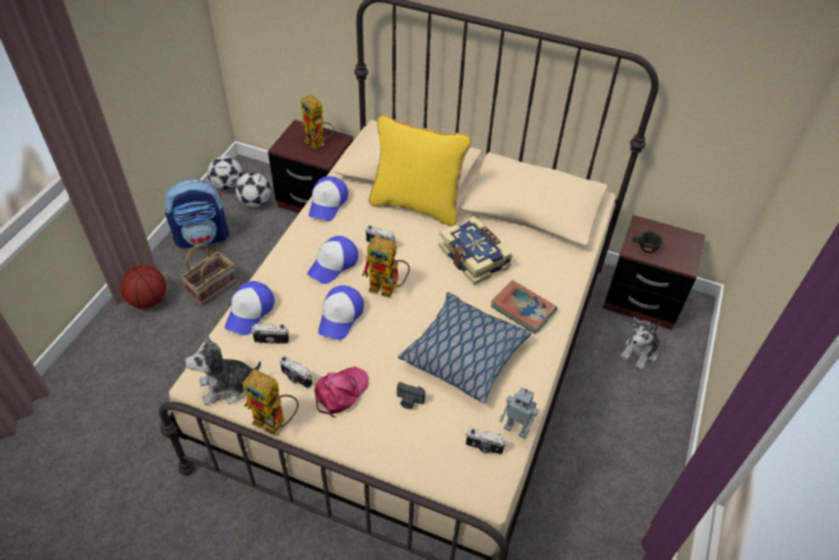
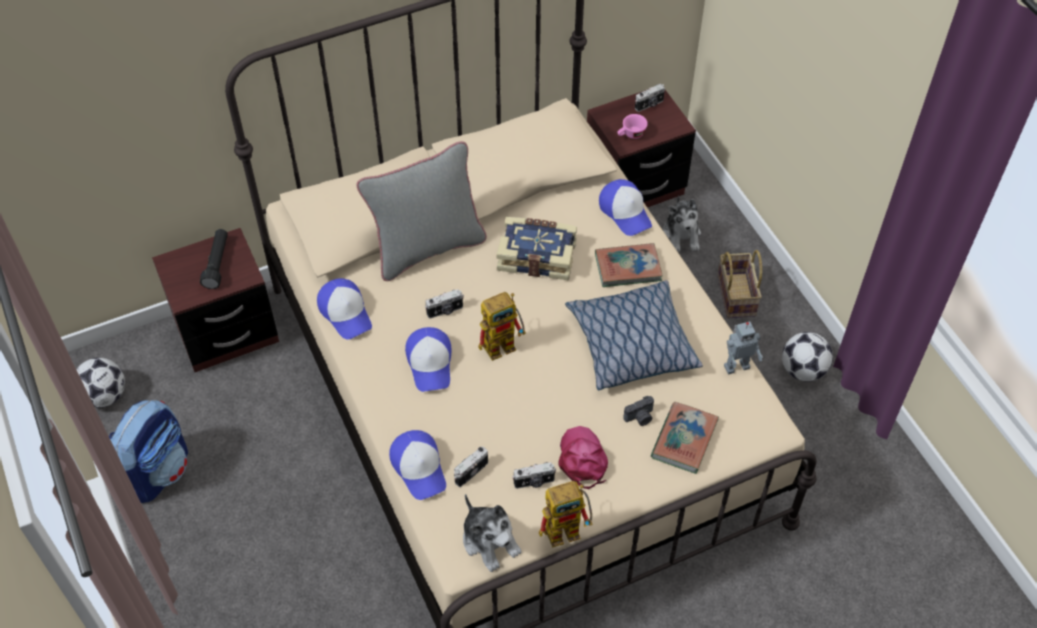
camera: 45 degrees left, 5 degrees up
basketball [120,265,166,309] -> none
basket [181,244,237,306] -> basket moved to [717,250,762,318]
plush toy [185,334,261,405] -> plush toy turned 60 degrees counterclockwise [463,494,522,572]
football [235,172,271,207] -> football moved to [782,332,833,382]
toy robot [301,95,334,149] -> black flashlight [200,229,228,289]
cap [318,285,364,340] -> cap moved to [599,179,652,236]
yellow pillow [369,114,472,226] -> grey pillow [356,141,487,281]
camera [466,428,506,455] -> camera moved to [635,84,665,112]
black cup [632,232,662,253] -> pink cup [617,114,648,139]
none -> book [651,402,719,474]

